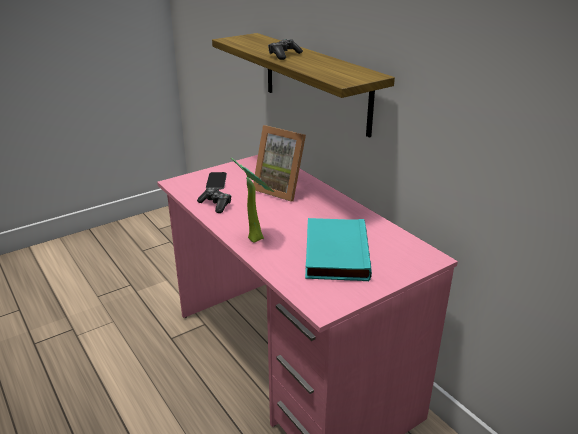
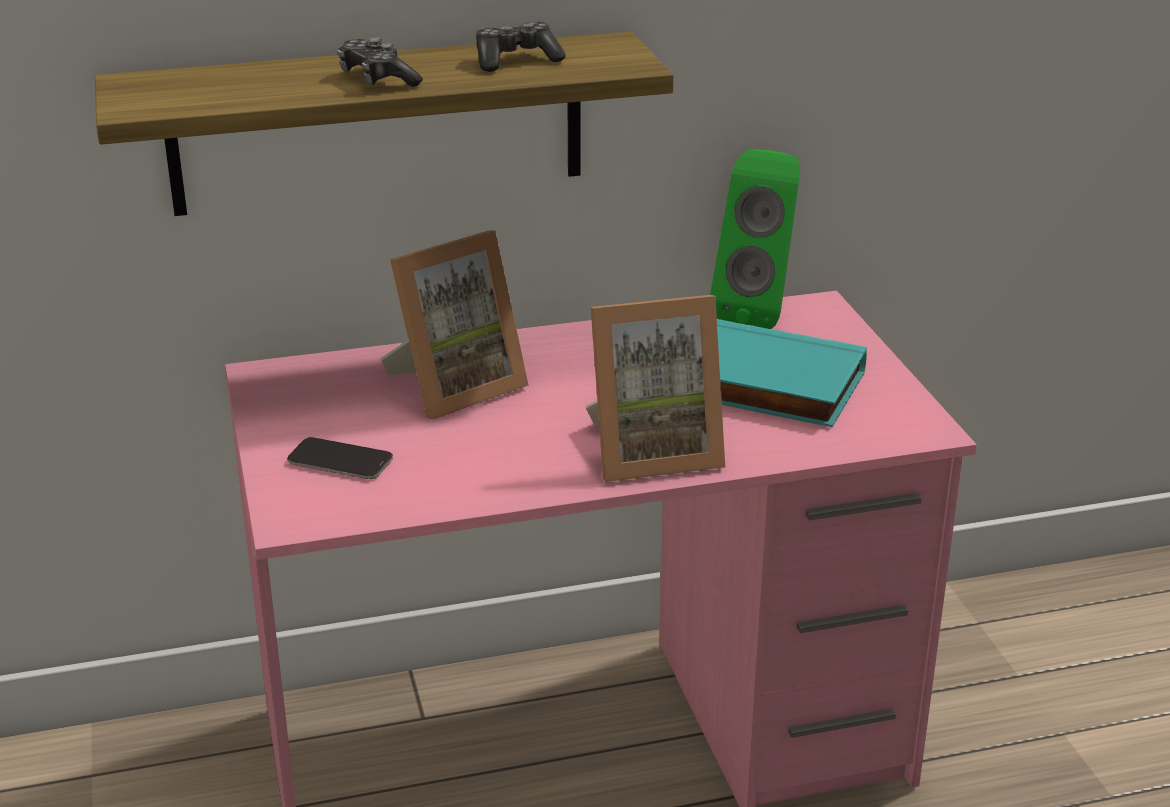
camera: 70 degrees left, 0 degrees up
game controller [197,187,231,213] -> game controller moved to [476,22,566,72]
potted plant [231,157,274,243] -> picture frame [586,295,725,482]
none -> green speaker [710,149,800,329]

